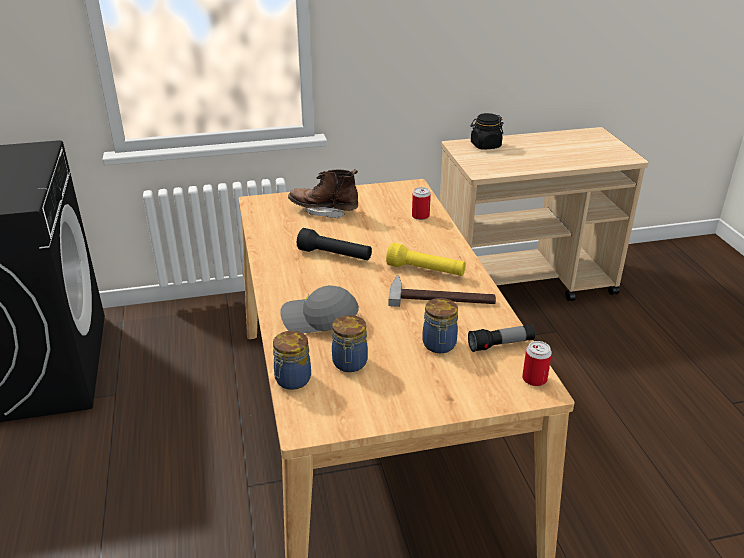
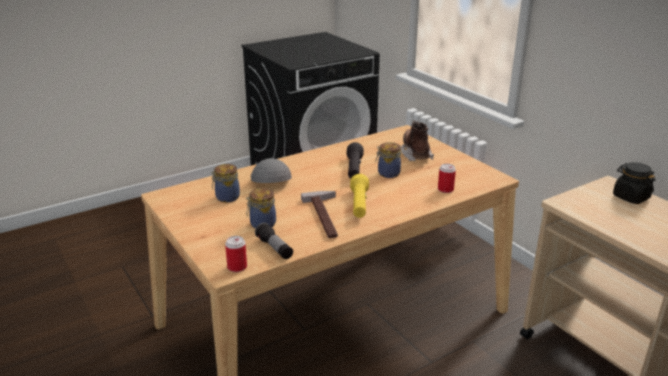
camera: 70 degrees right, 5 degrees down
jar [273,331,311,390] -> jar moved to [375,142,401,178]

